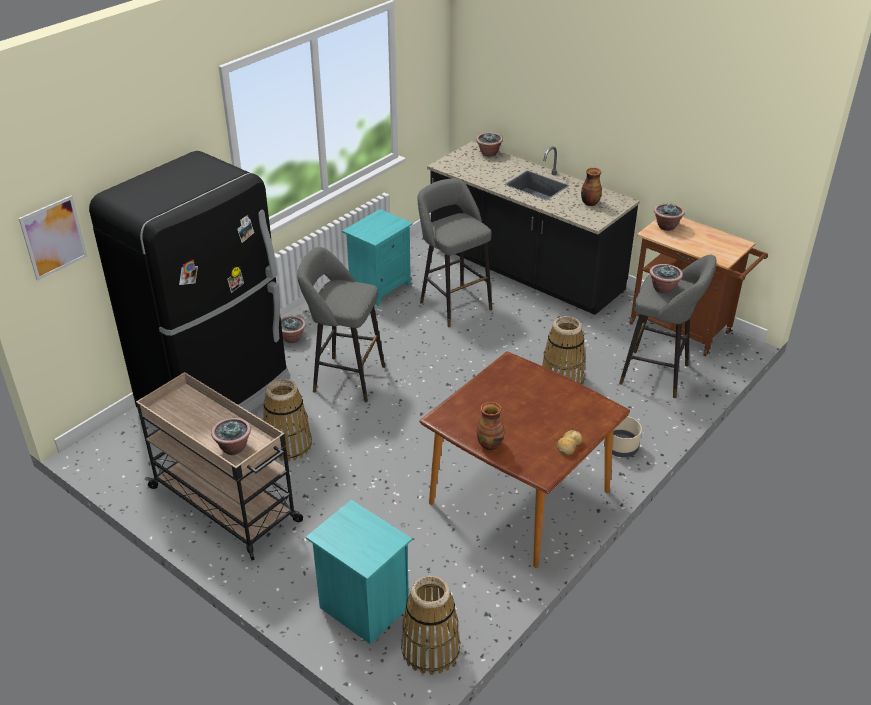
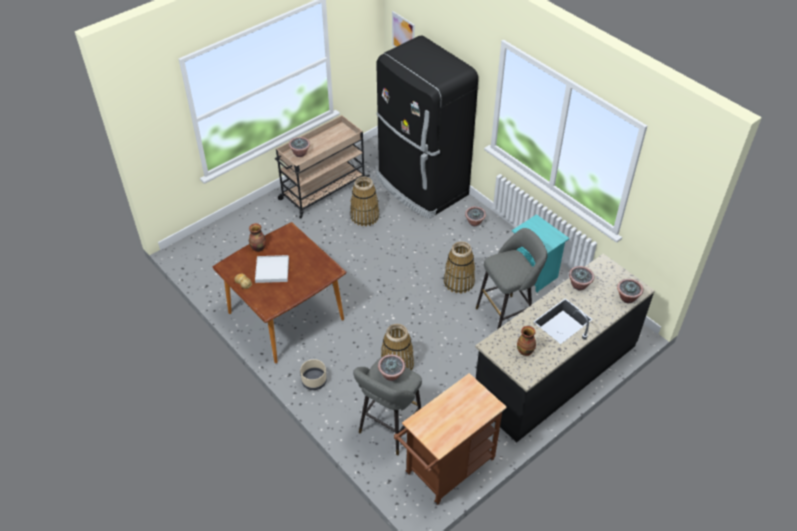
camera: 100 degrees right, 10 degrees up
grey stool [297,247,385,402] -> none
turquoise nightstand [306,500,412,644] -> none
basket [401,576,460,675] -> basket moved to [444,241,475,294]
potted plant [654,203,685,231] -> potted plant moved to [569,266,594,290]
none -> white tray [255,255,289,283]

